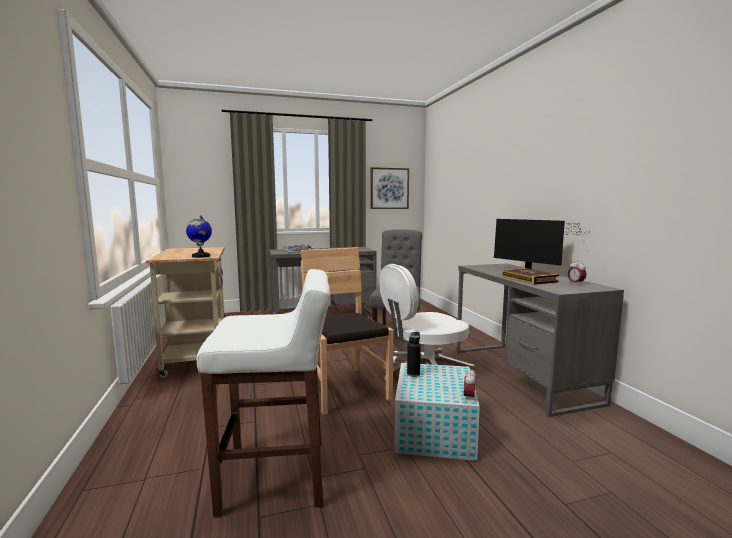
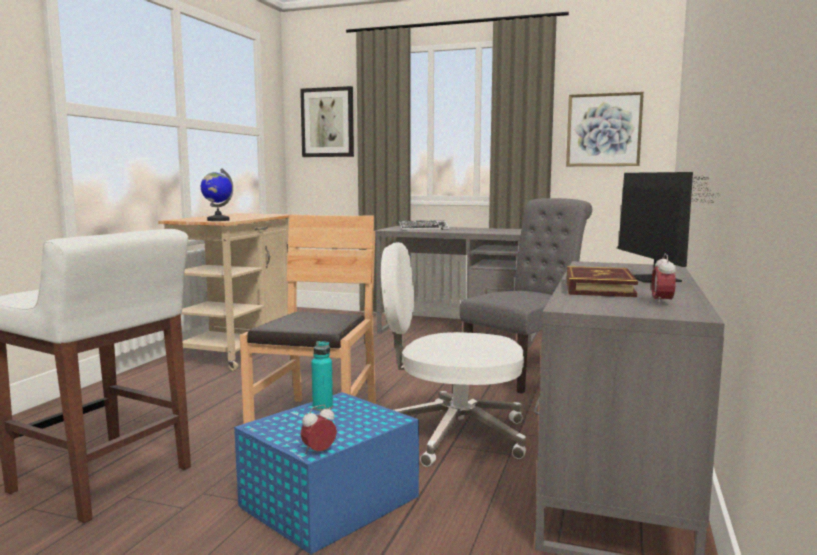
camera: 35 degrees right, 0 degrees up
white storage box [394,363,480,461] -> blue storage box [234,392,419,554]
black bottle [407,332,421,377] -> turquoise bottle [311,341,333,411]
none -> picture [300,86,354,157]

